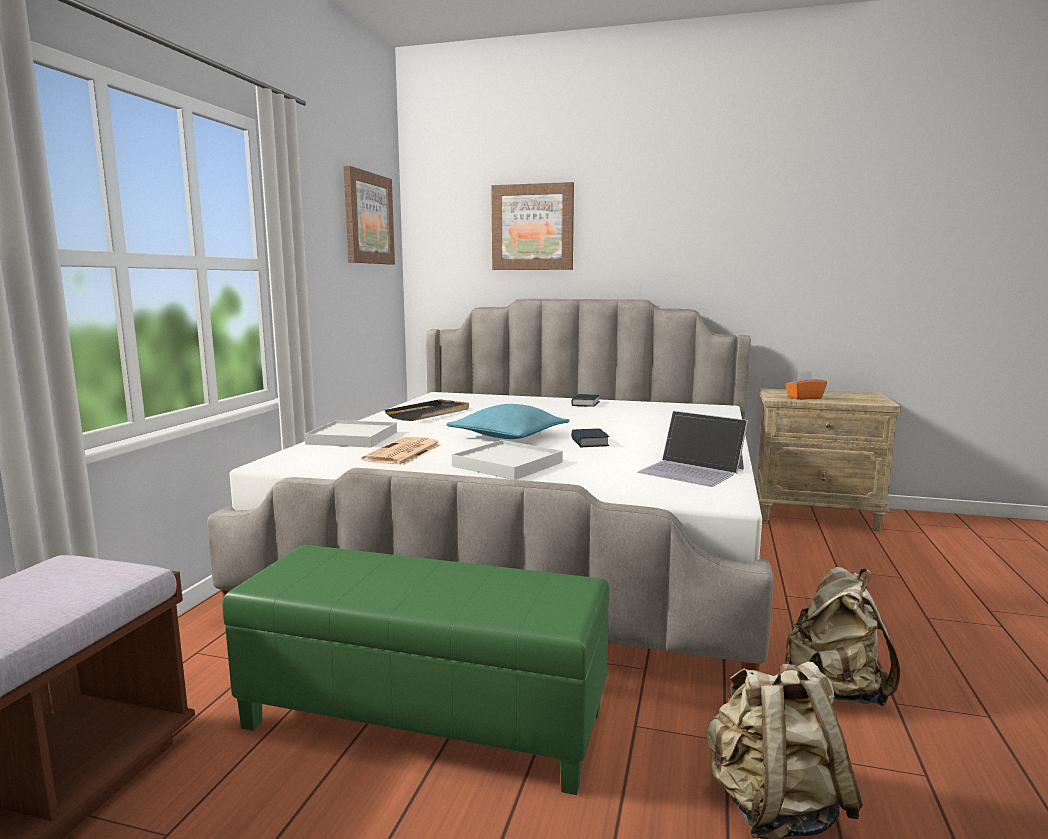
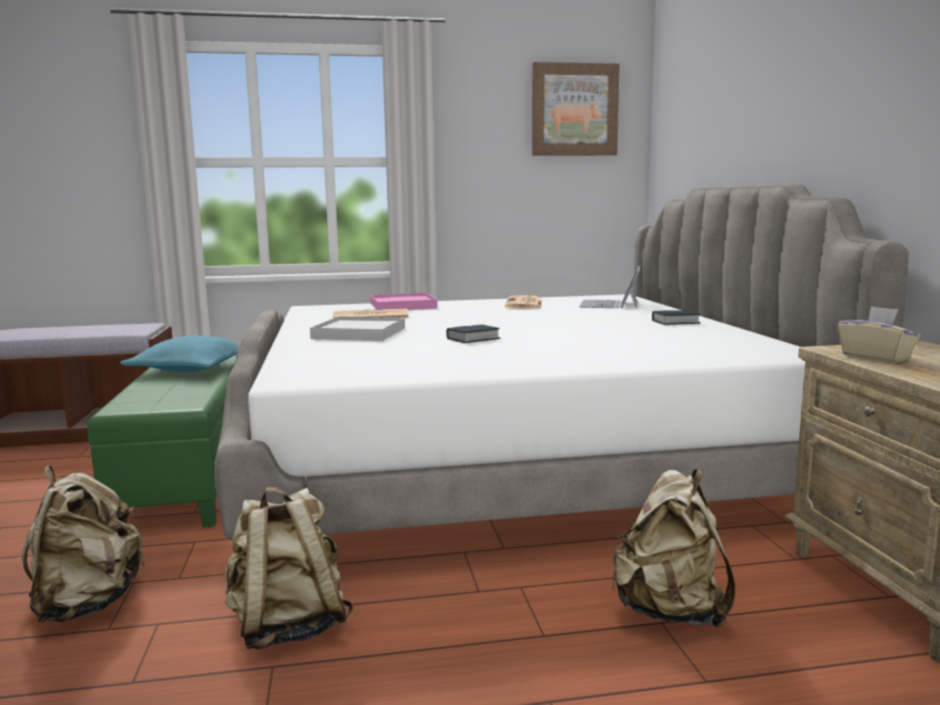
camera: 65 degrees right, 0 degrees up
white tray [304,420,397,447] -> pink tray [370,293,437,310]
black tray [385,399,469,421] -> newspaper [505,295,542,309]
turquoise pillow [446,404,570,439] -> turquoise pillow moved to [120,336,238,372]
picture [491,182,574,270] -> none
laptop [637,411,748,487] -> laptop moved to [579,266,640,309]
orange tissue box [785,371,827,400] -> beige tissue box [838,306,920,363]
none -> beige backpack [611,469,736,628]

